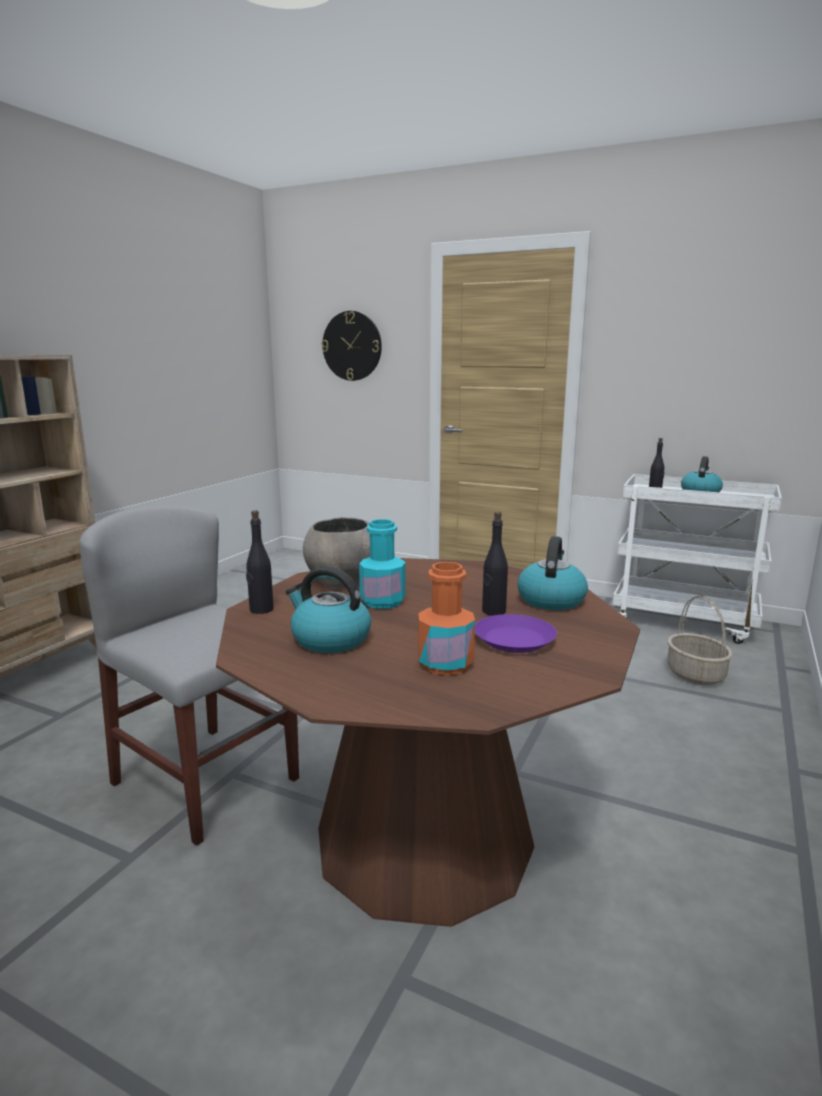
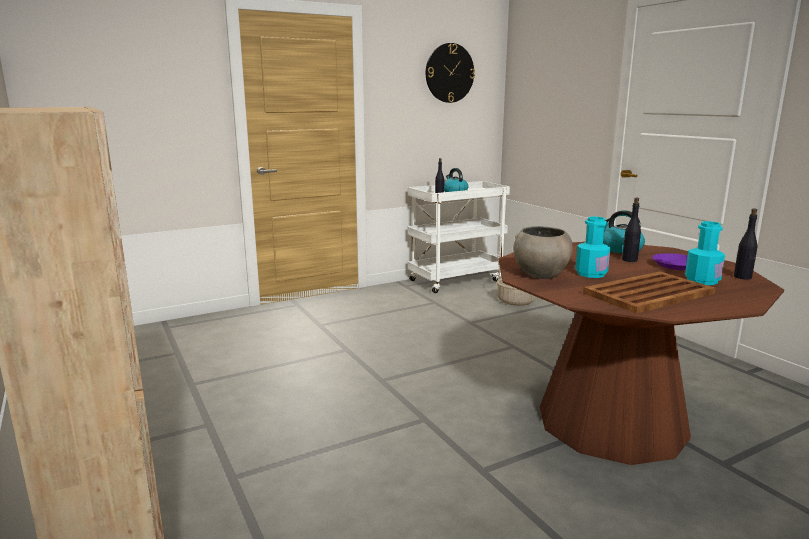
camera: 55 degrees left, 0 degrees up
grey chair [79,505,299,846] -> none
black bottle [246,510,274,614] -> black bottle moved to [734,208,757,280]
kettle [286,566,371,653] -> brown tray [583,271,716,314]
wall clock [322,311,382,381] -> wall clock moved to [426,43,475,103]
orange bottle [418,562,475,675] -> turquoise bottle [685,221,725,285]

